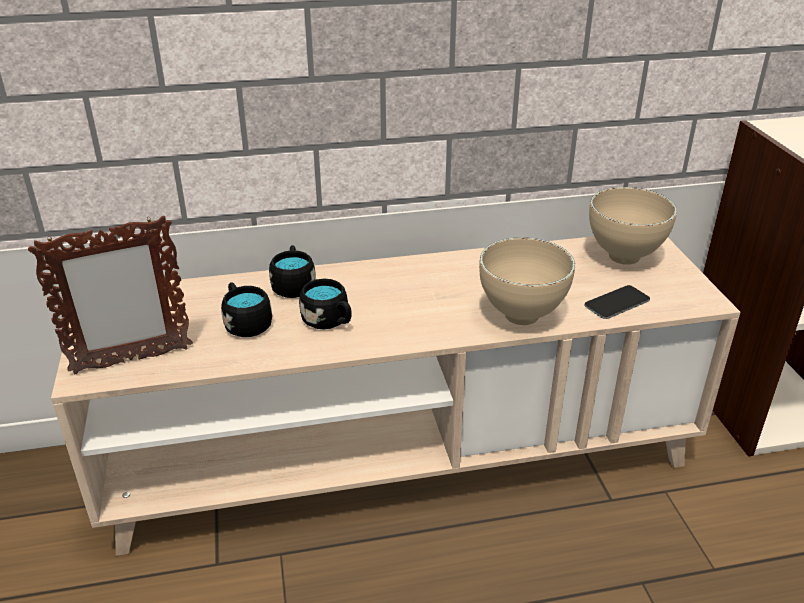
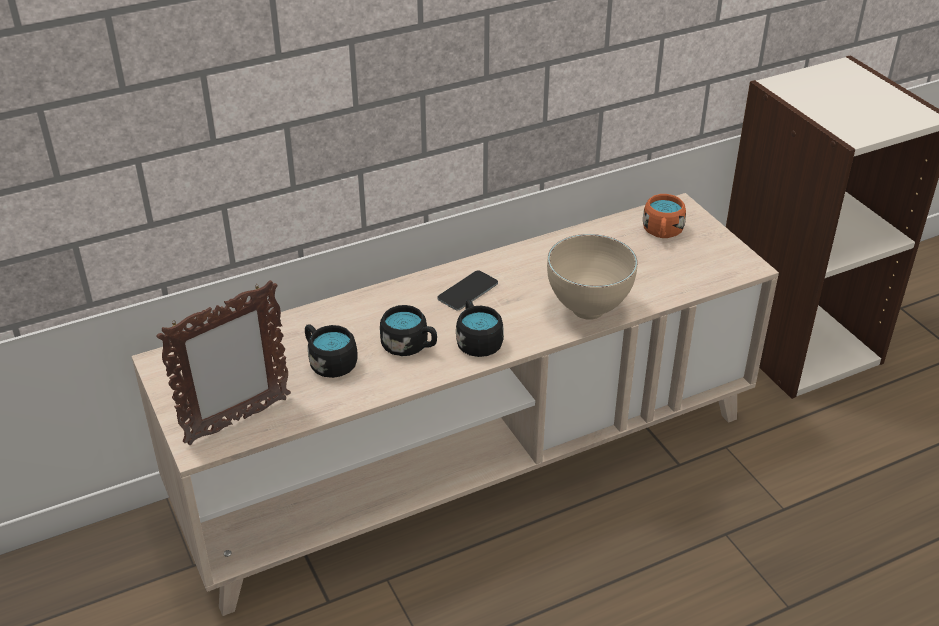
camera: 15 degrees left, 5 degrees up
black mug [269,245,316,298] -> black mug moved to [456,299,504,357]
phone [585,285,650,319] -> phone moved to [437,270,498,310]
beige bowl [589,187,677,265] -> orange mug [643,194,686,238]

